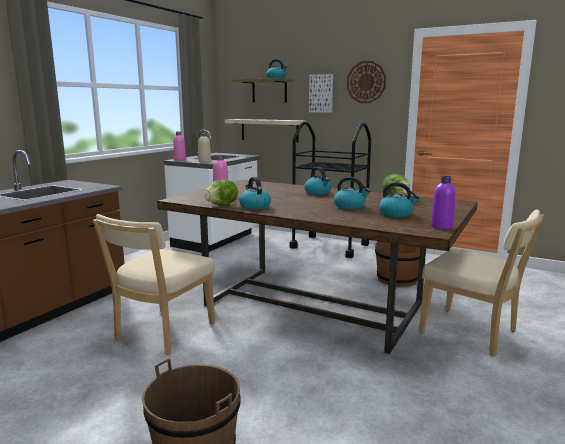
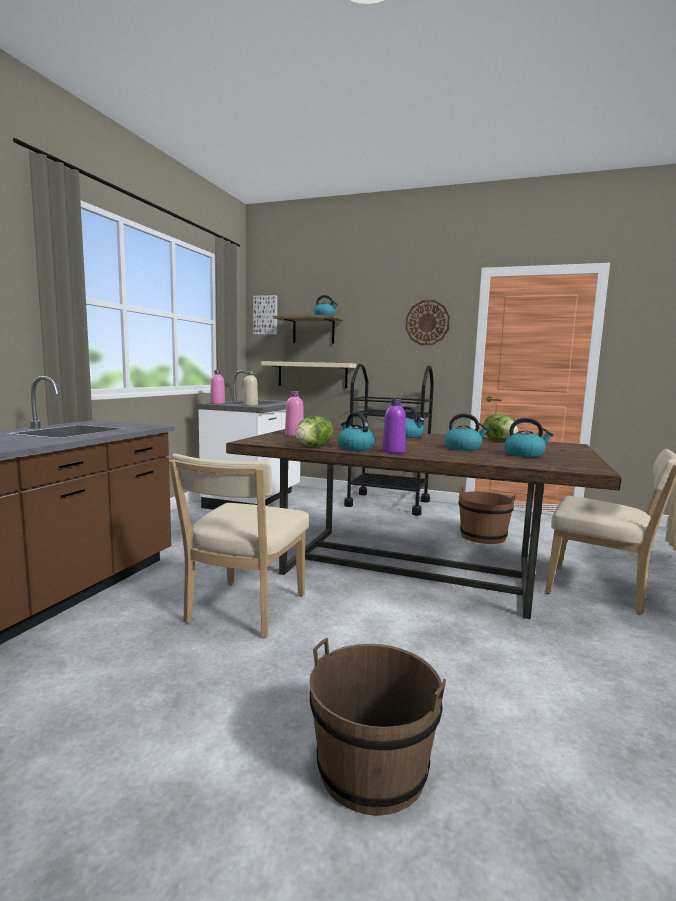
camera: 10 degrees left, 5 degrees down
picture [309,74,333,113] -> picture moved to [253,295,277,335]
purple bottle [431,176,455,229] -> purple bottle moved to [382,399,406,453]

